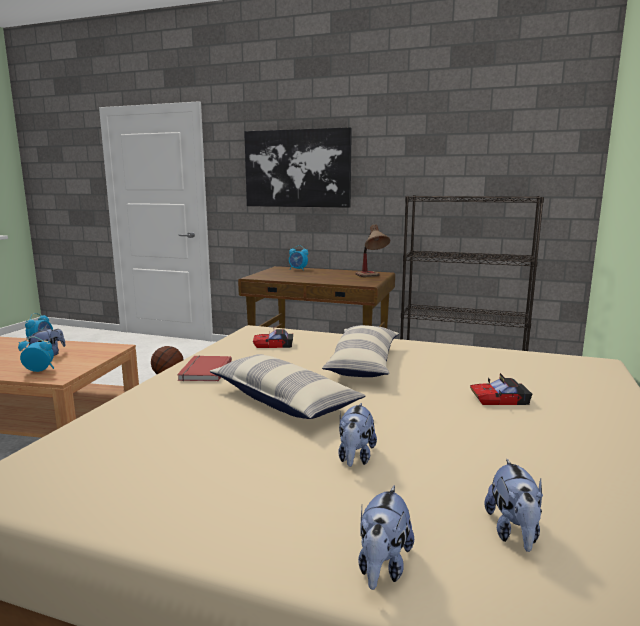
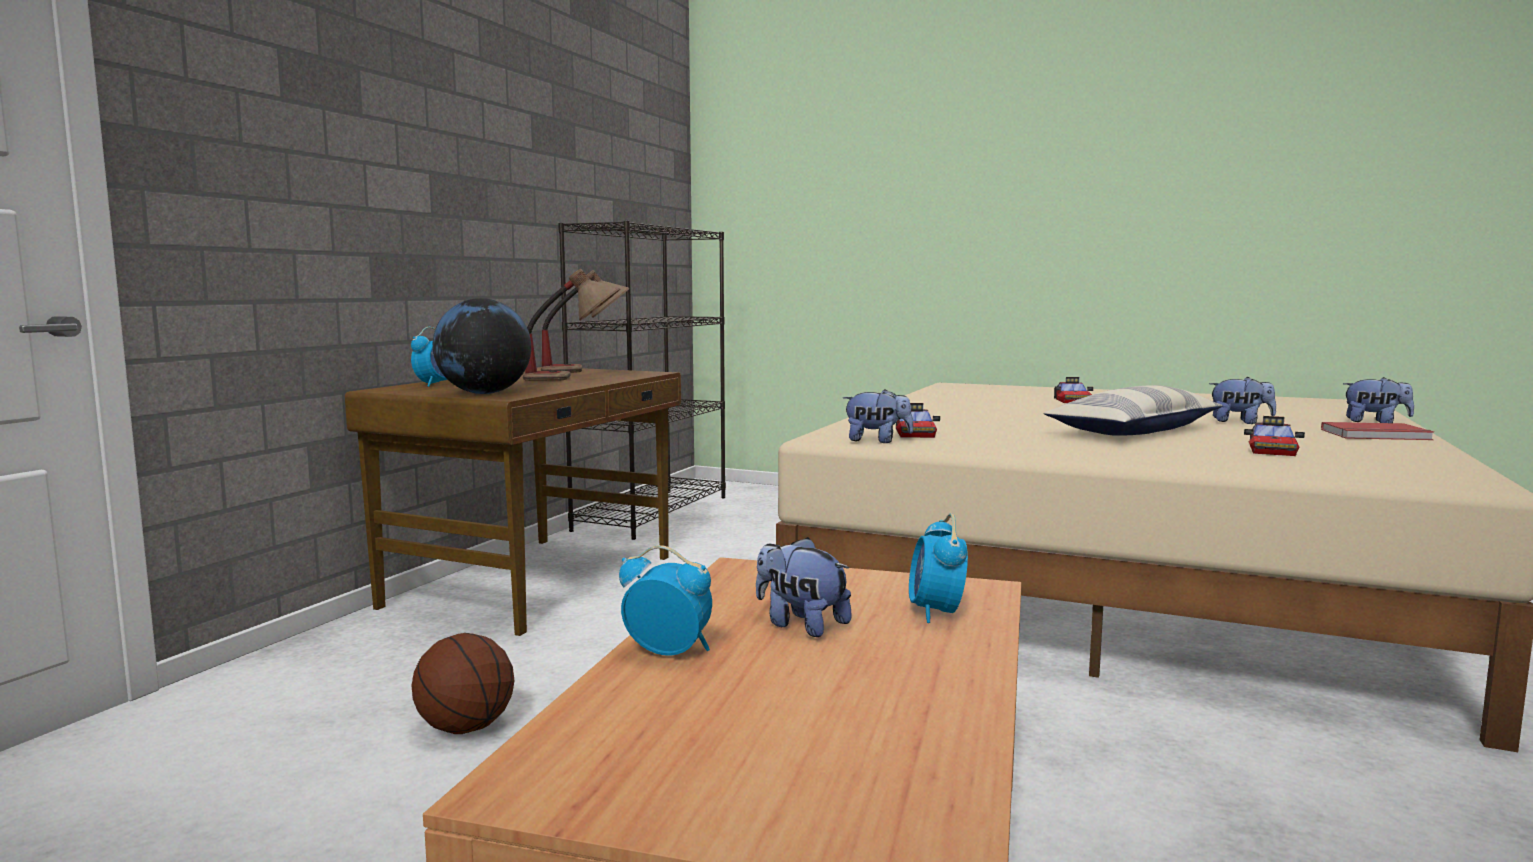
camera: 85 degrees left, 5 degrees down
red book [177,355,232,381] -> red book moved to [1321,422,1434,440]
picture [244,127,352,208] -> none
pillow [322,325,399,377] -> none
plush toy [484,459,543,552] -> plush toy moved to [843,389,913,443]
none -> globe [433,298,531,394]
none -> table lamp [523,269,620,381]
none -> toy car [1244,416,1305,456]

